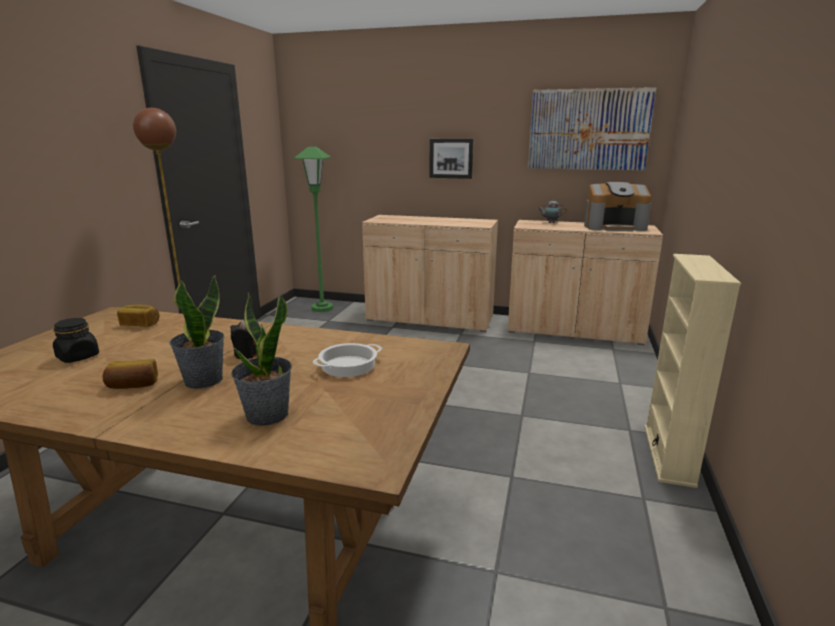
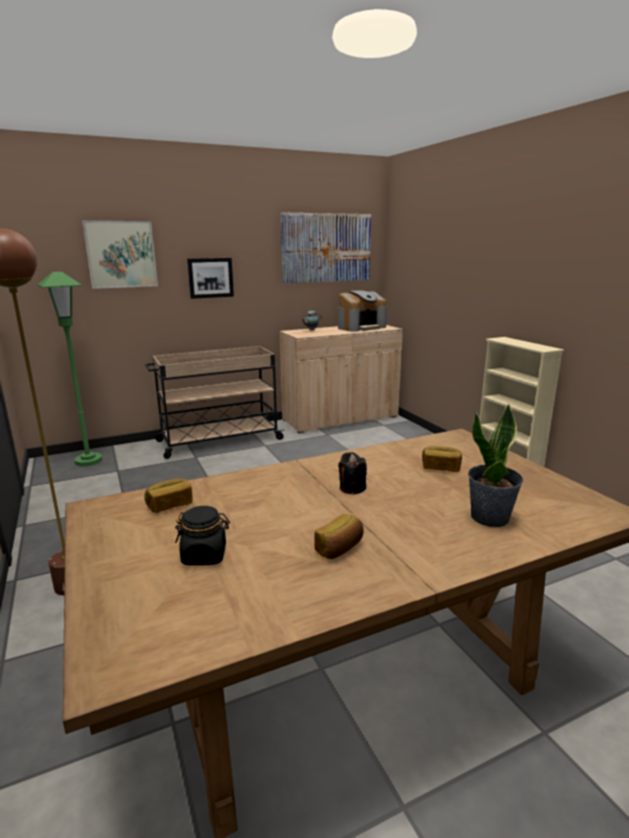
camera: 40 degrees left, 0 degrees up
potted plant [169,276,224,389] -> none
cooking pot [313,343,382,377] -> bread [422,446,462,472]
beige cabinet [362,215,498,332] -> beige cart [145,346,284,459]
none -> picture [82,221,158,289]

